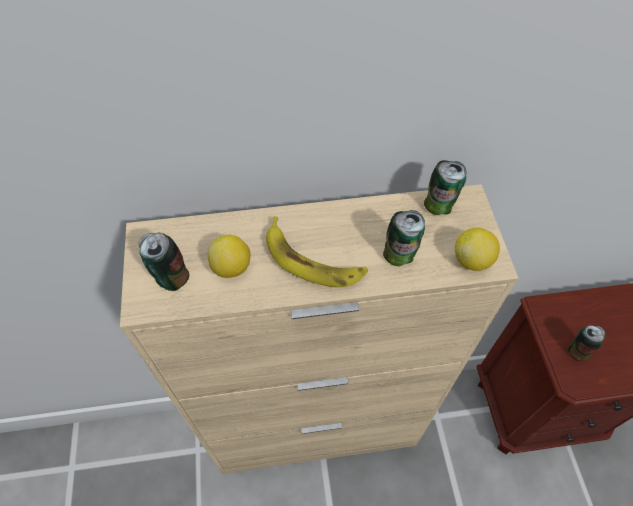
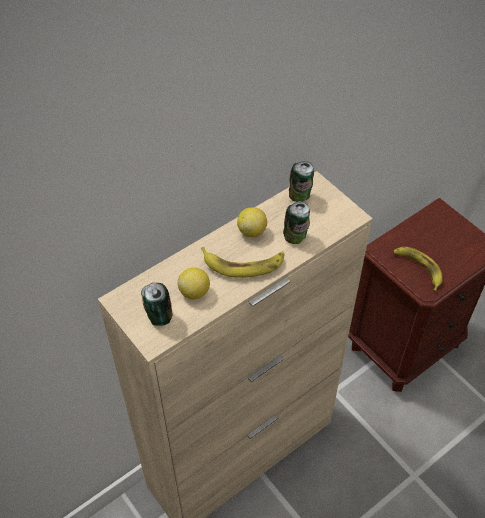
camera: 30 degrees left, 5 degrees down
lemon [455,228,500,271] -> lemon moved to [237,207,267,237]
can [568,325,605,361] -> banana [393,247,443,291]

